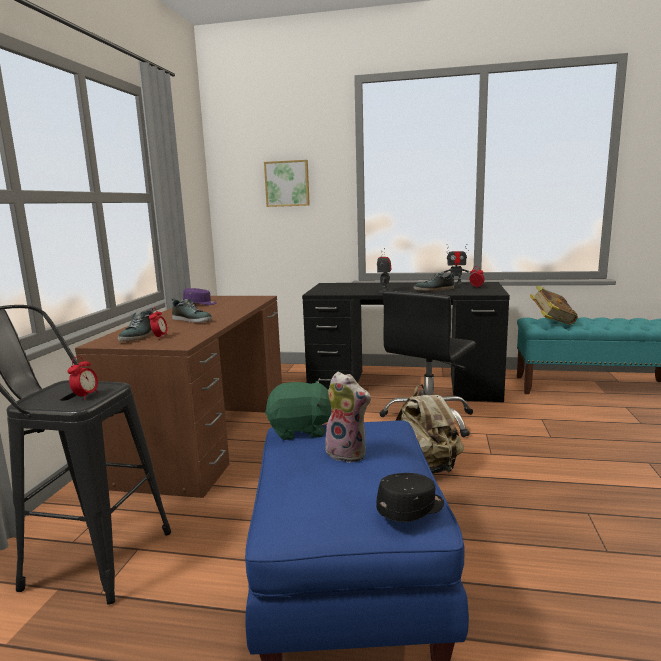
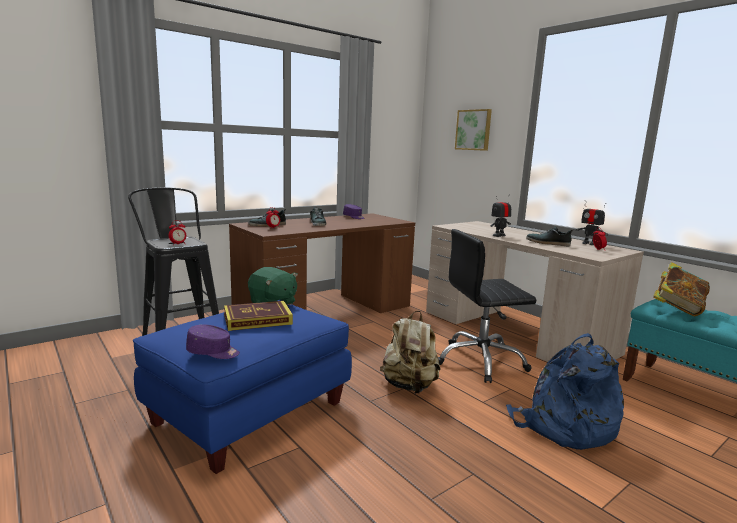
camera: 40 degrees right, 0 degrees up
black desk [302,282,510,402] -> beige desk [426,221,644,362]
plush toy [325,372,371,463] -> book [224,301,293,331]
black cap [376,473,444,522] -> purple cap [186,324,240,359]
none -> blue backpack [506,333,624,450]

